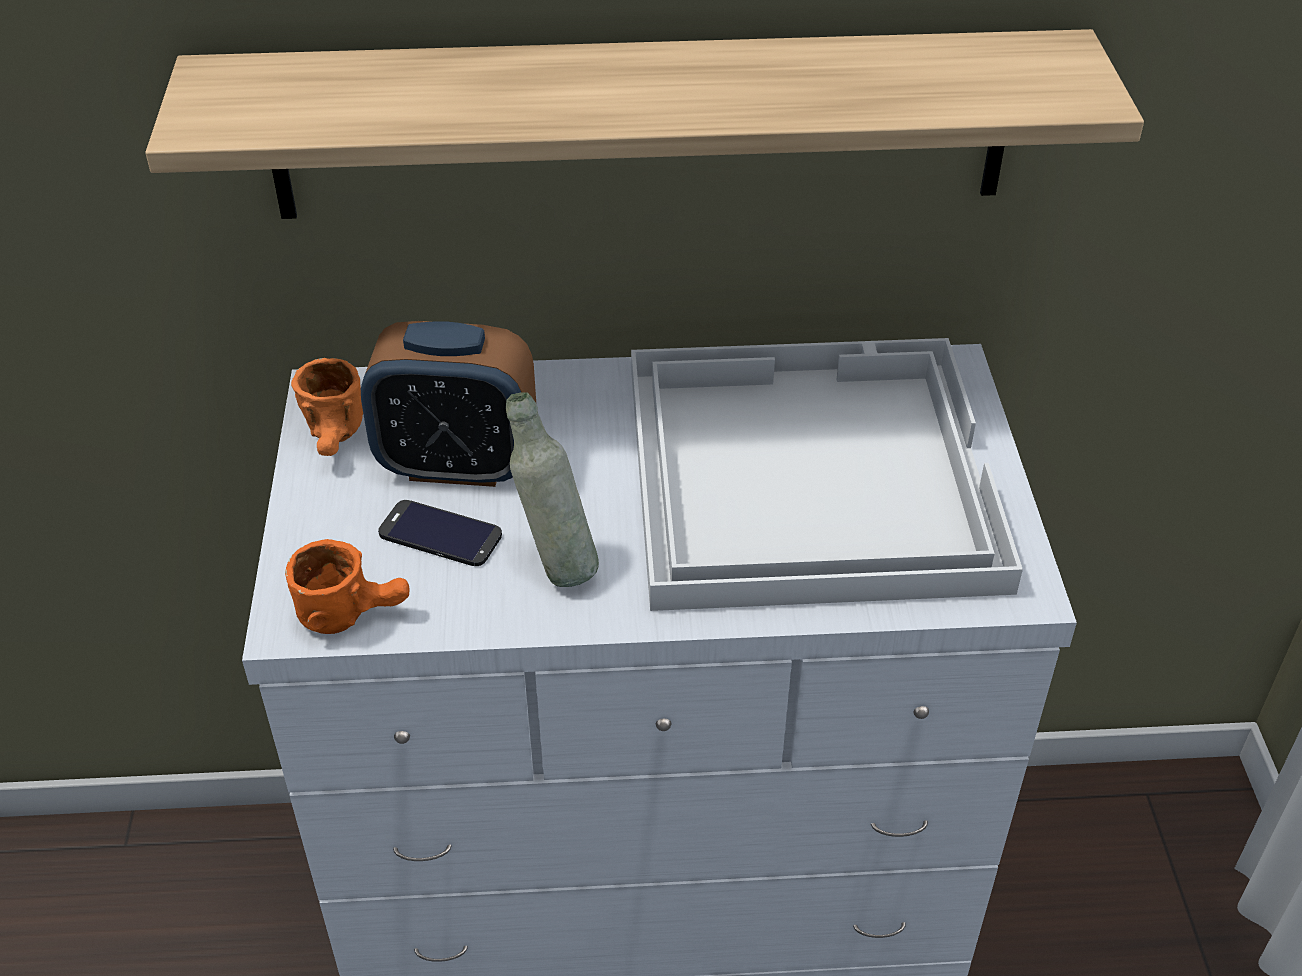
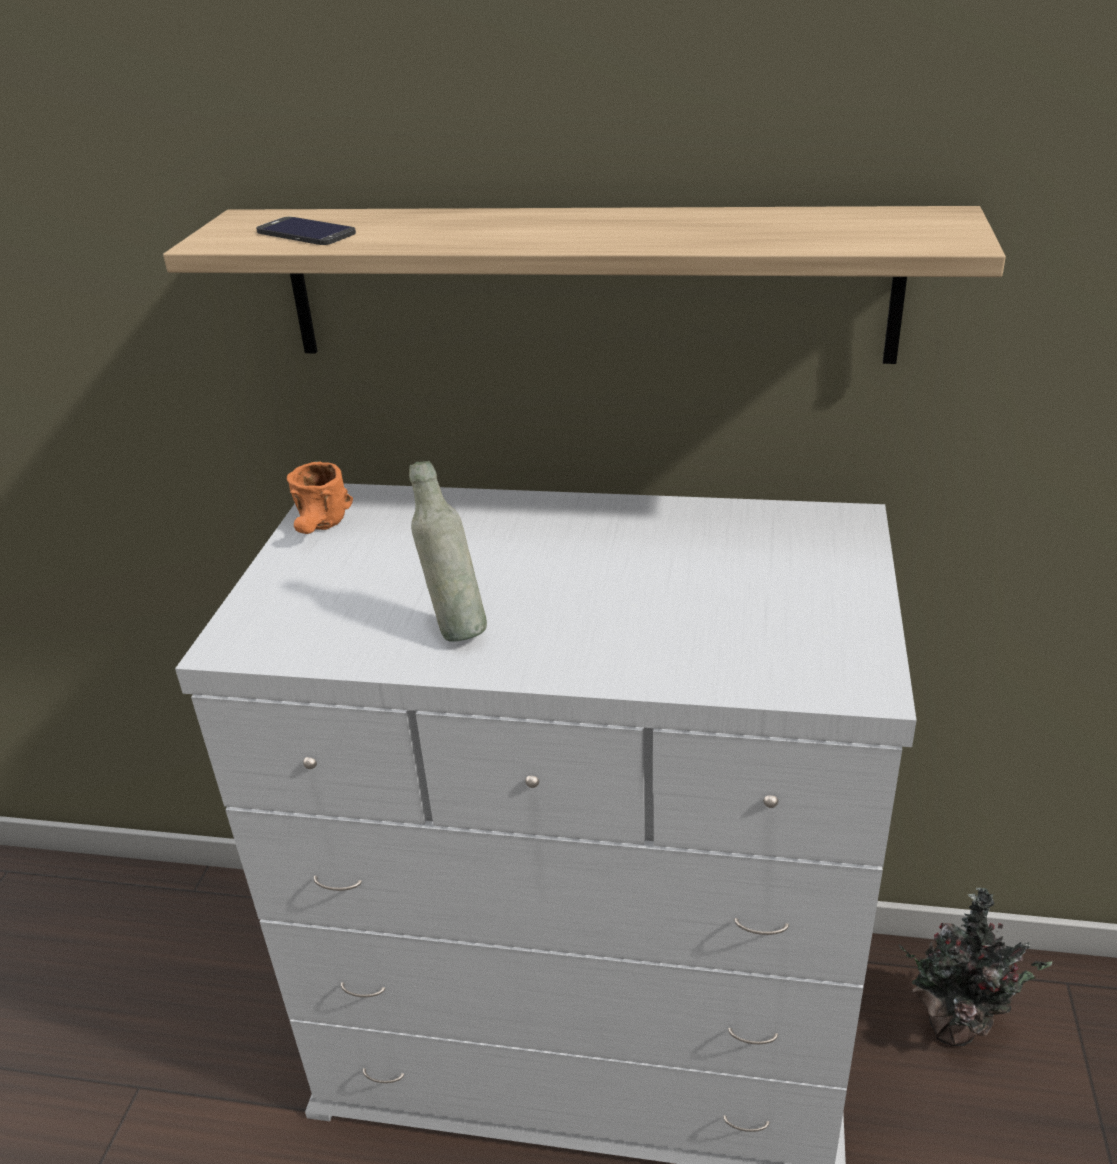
camera: 15 degrees right, 10 degrees down
orange mug [285,539,409,634] -> none
alarm clock [361,321,536,487] -> none
phone [378,500,502,566] -> phone moved to [256,217,356,245]
white tray [631,338,1023,611] -> none
none -> potted plant [899,888,1052,1046]

